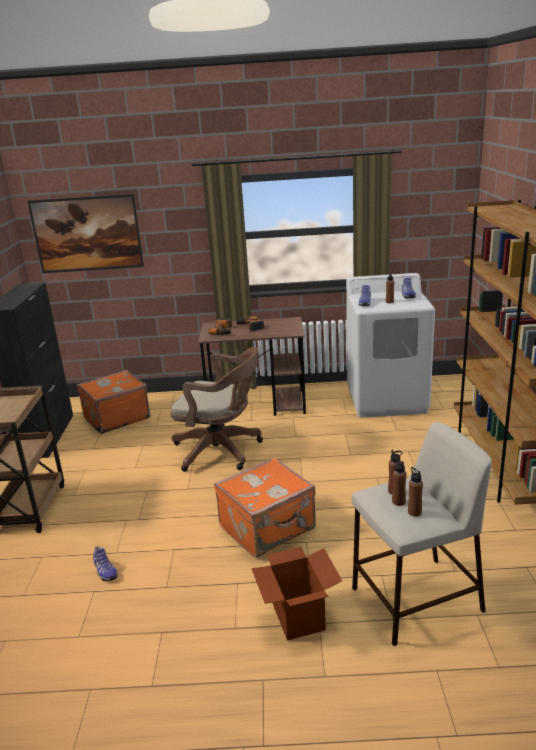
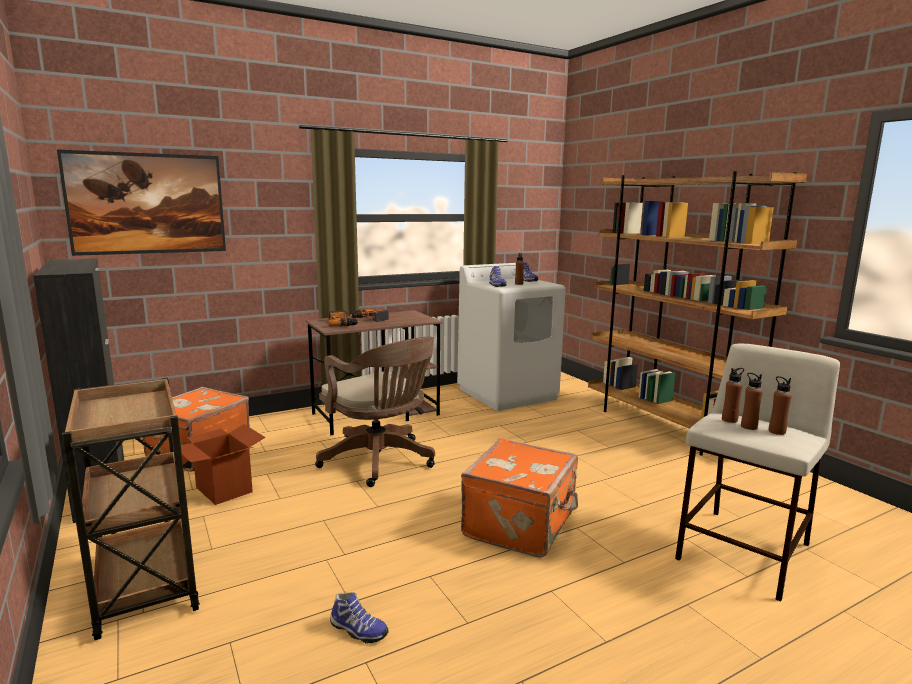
camera: 30 degrees left, 10 degrees down
brown office chair [171,347,263,472] -> brown office chair turned 60 degrees clockwise [315,337,435,487]
cardboard box [251,547,342,641] -> cardboard box moved to [181,424,265,505]

